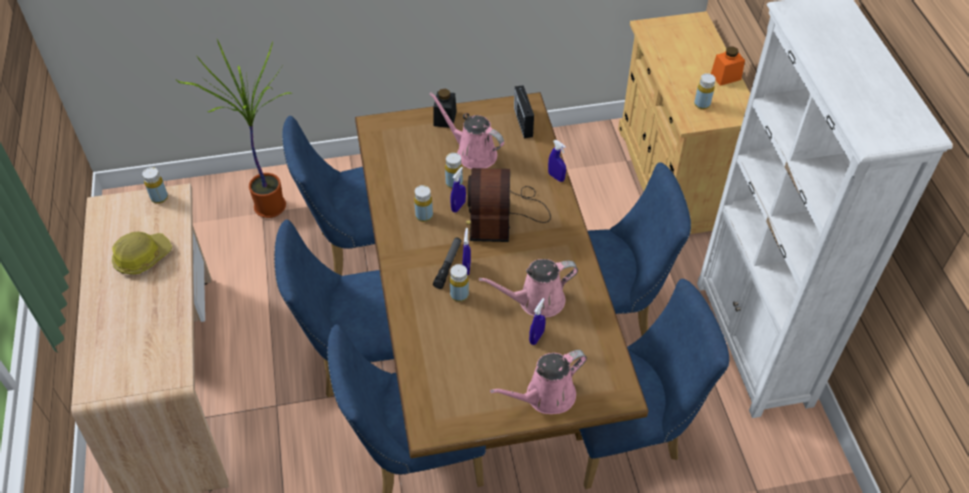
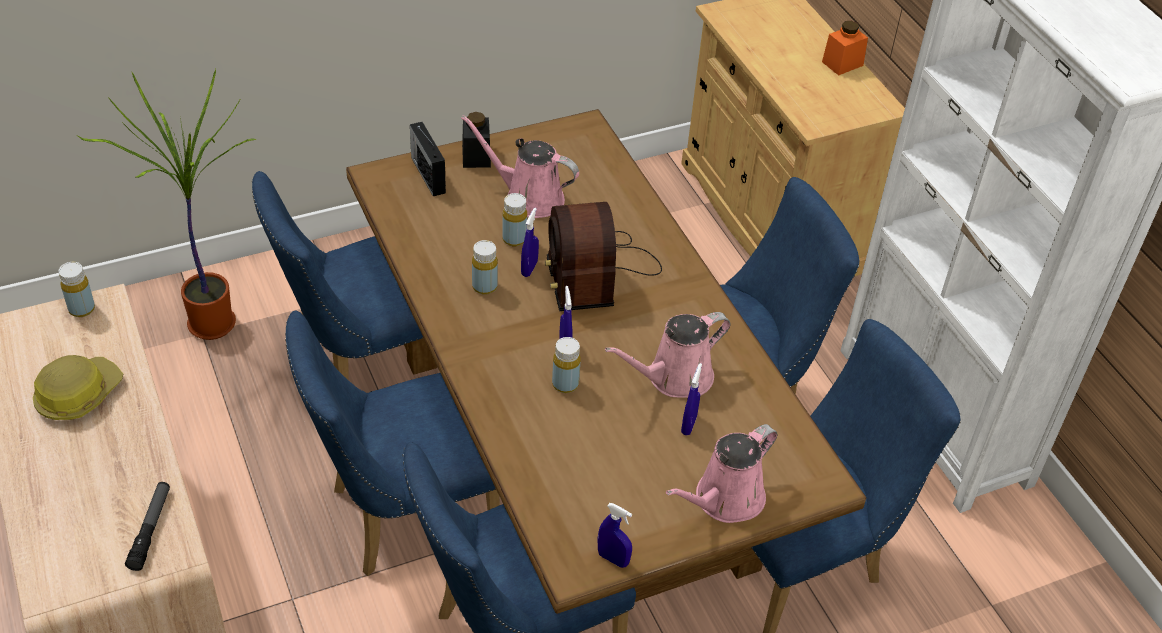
camera: 15 degrees left, 5 degrees down
flashlight [433,238,461,289] -> flashlight moved to [125,482,170,571]
radio [514,85,534,138] -> radio moved to [410,122,446,196]
blue spray bottle [548,140,566,182] -> blue spray bottle moved to [597,503,632,568]
yellow bottle [694,73,715,109] -> none

